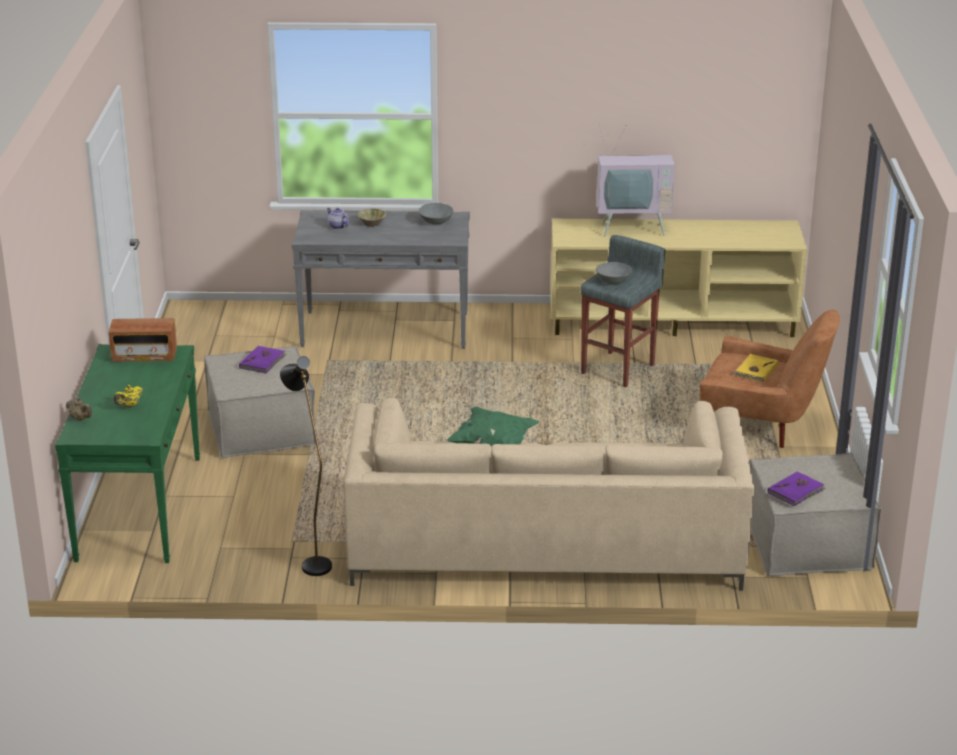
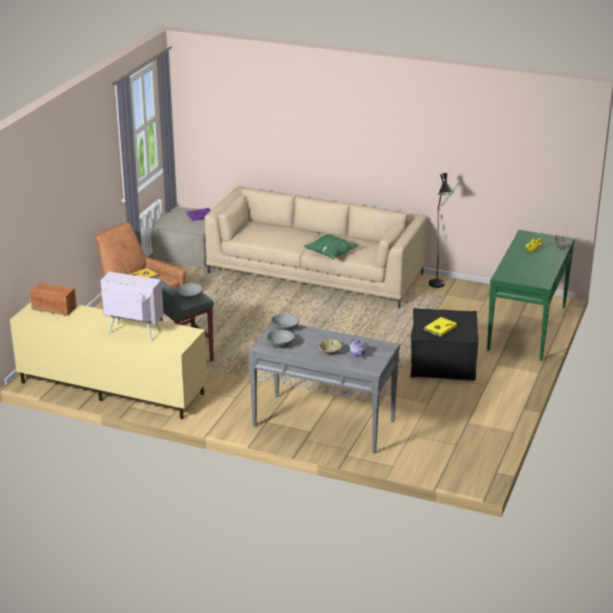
camera: 160 degrees left, 0 degrees up
radio [108,318,177,362] -> radio moved to [30,283,76,316]
beige ottoman [204,346,316,458] -> black ottoman [410,308,478,381]
purple book [239,346,287,373] -> yellow book [423,317,457,337]
none -> grey bowl [272,313,299,331]

